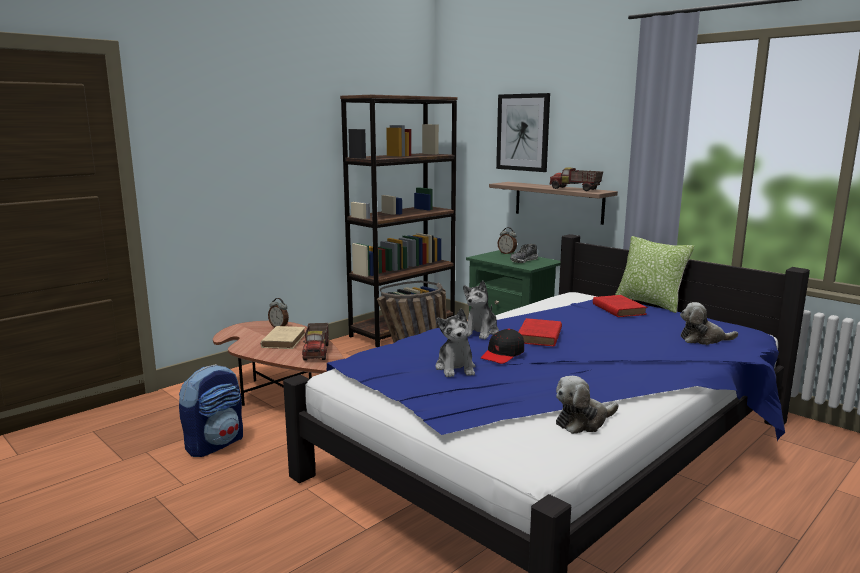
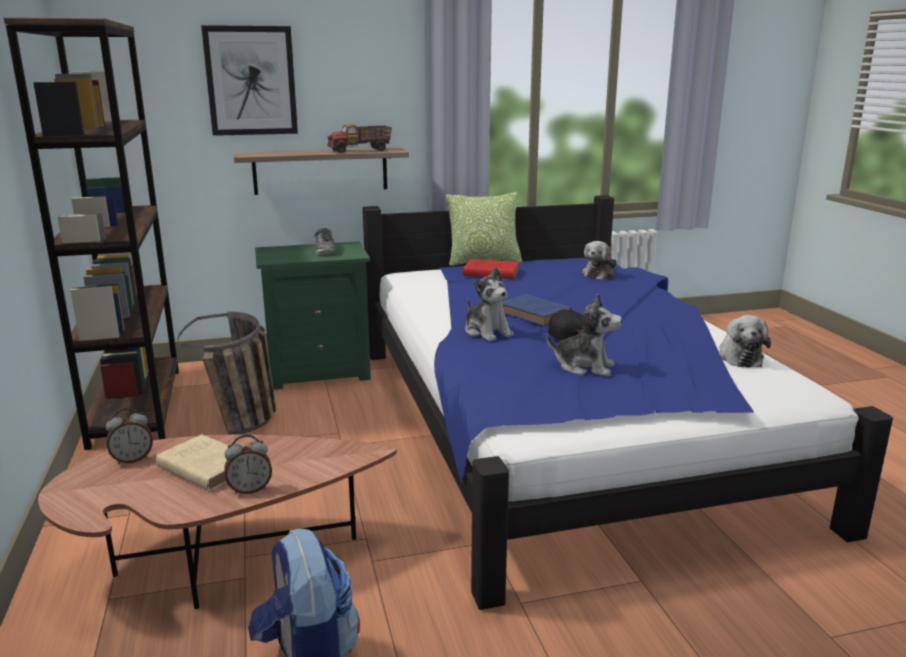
camera: 60 degrees left, 5 degrees up
toy truck [302,323,329,361] -> none
alarm clock [498,227,517,255] -> alarm clock moved to [224,434,272,494]
red book [519,318,562,347] -> blue book [503,294,572,326]

